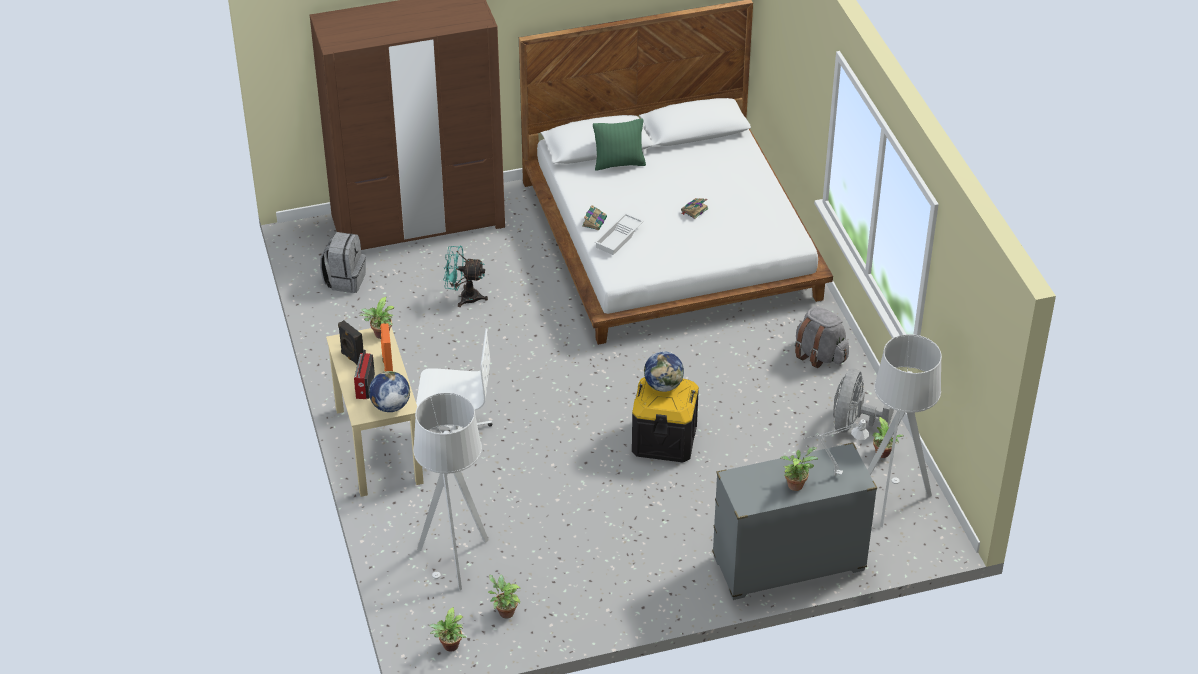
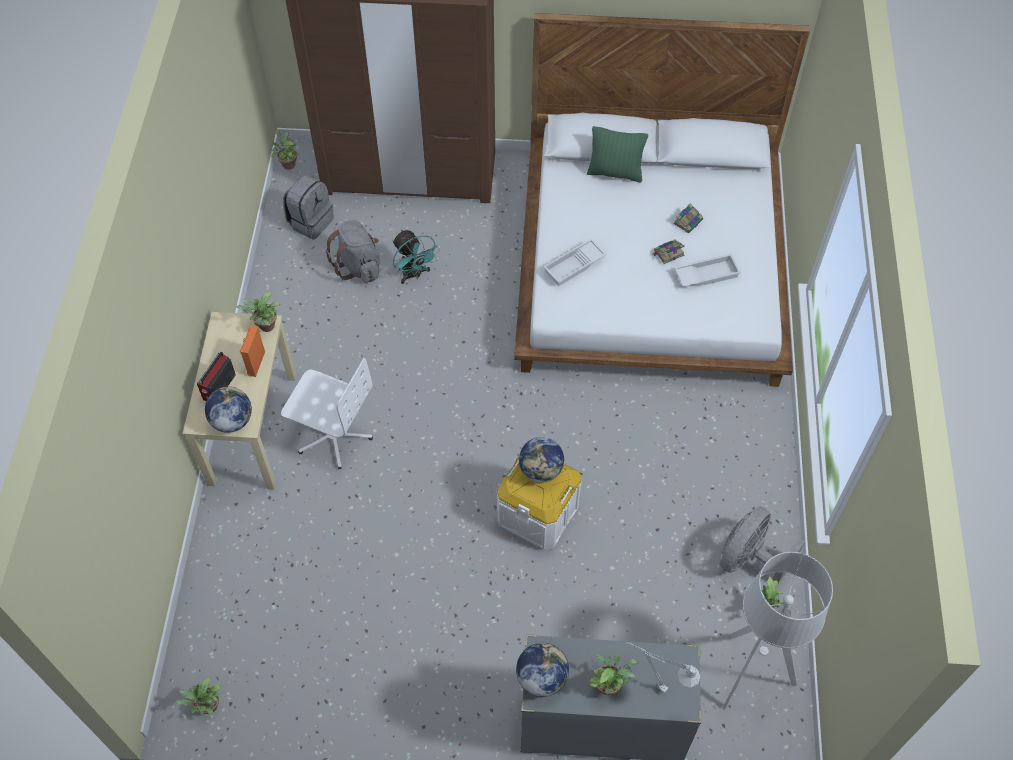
camera: 20 degrees right, 15 degrees up
black speaker [338,320,364,365] -> none
grey floor lamp [413,393,489,590] -> none
turquoise fan [443,246,488,307] -> turquoise fan turned 150 degrees counterclockwise [393,230,440,284]
potted plant [488,575,521,619] -> potted plant moved to [271,129,297,170]
book [582,205,607,230] -> book moved to [673,203,703,233]
black storage box [632,377,699,463] -> white storage box [497,456,582,550]
grey backpack [795,307,849,368] -> grey backpack moved to [325,220,380,283]
none -> globe [516,642,569,697]
none -> white tray [674,254,741,287]

